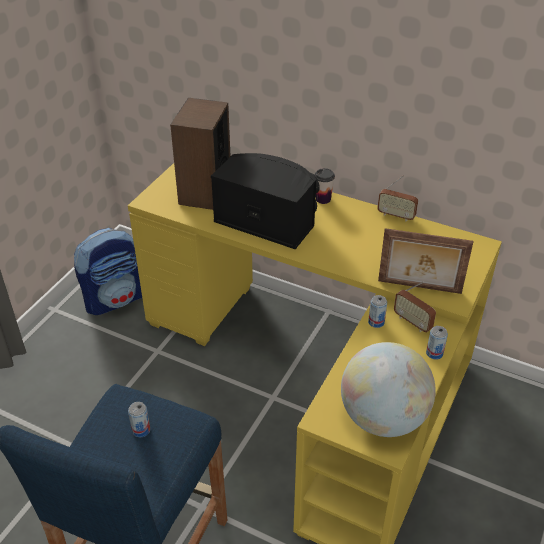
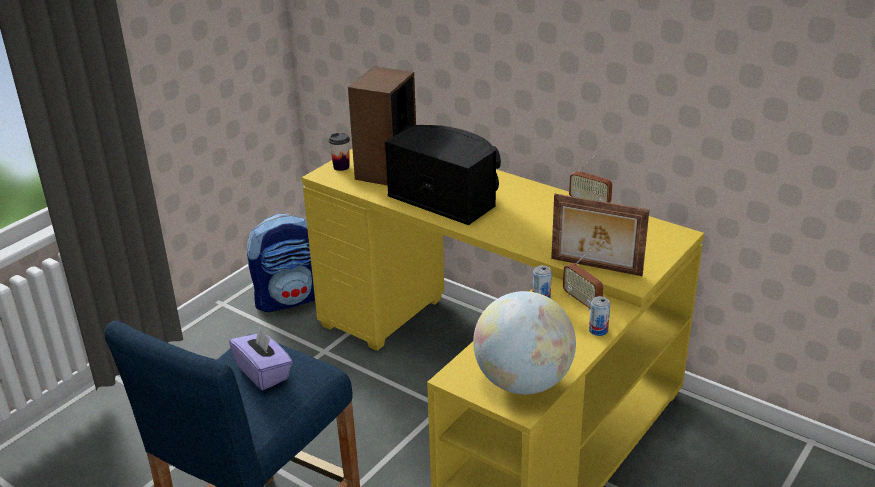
camera: 10 degrees right, 10 degrees down
can [128,402,150,437] -> purple tissue box [229,327,292,390]
cup [315,168,335,204] -> cup moved to [328,133,350,171]

